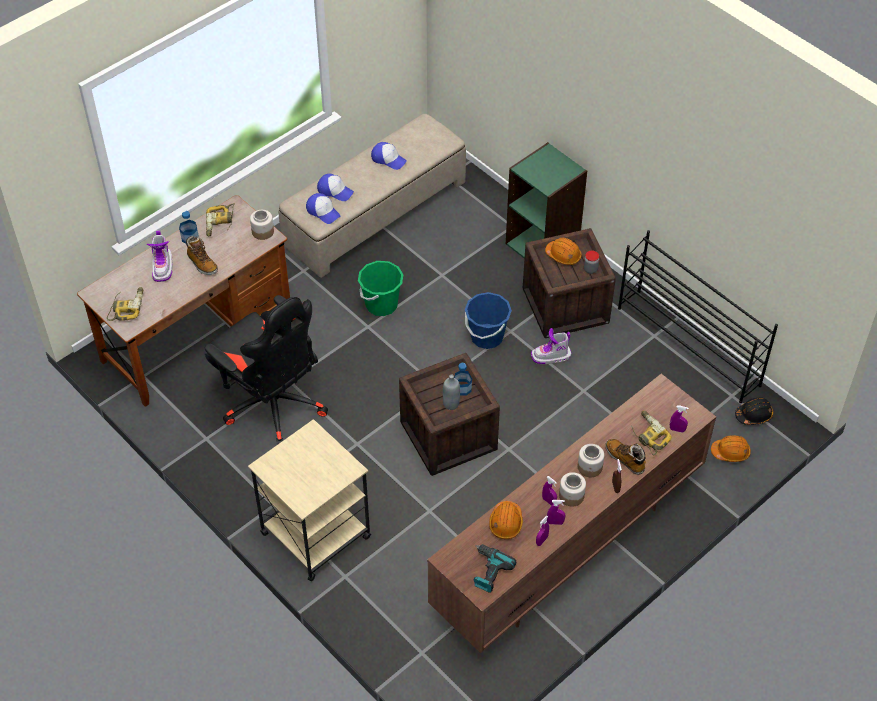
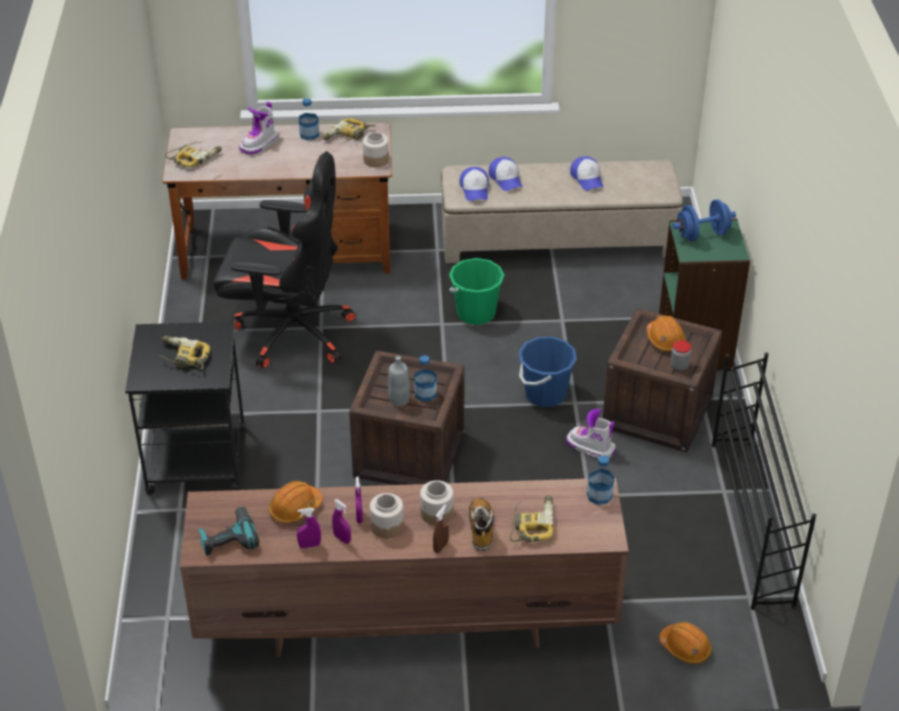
camera: 40 degrees right, 10 degrees down
boot [186,236,218,275] -> none
black office chair [205,295,328,445] -> black office chair turned 75 degrees counterclockwise [213,151,356,368]
beige cart [248,419,371,581] -> black cart [125,321,246,494]
purple spray bottle [670,405,689,433] -> none
black hard hat [735,397,773,425] -> none
none -> power drill [159,336,210,370]
none -> bottle [587,455,614,505]
none -> blue dumbbell [673,199,736,241]

